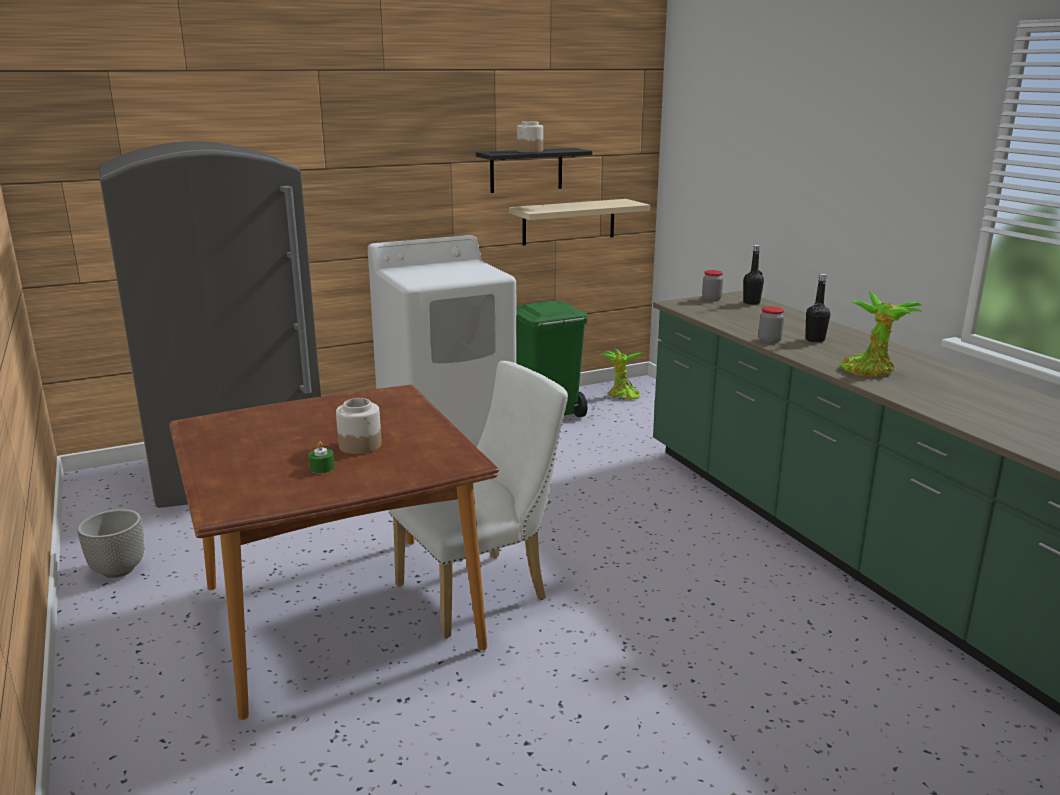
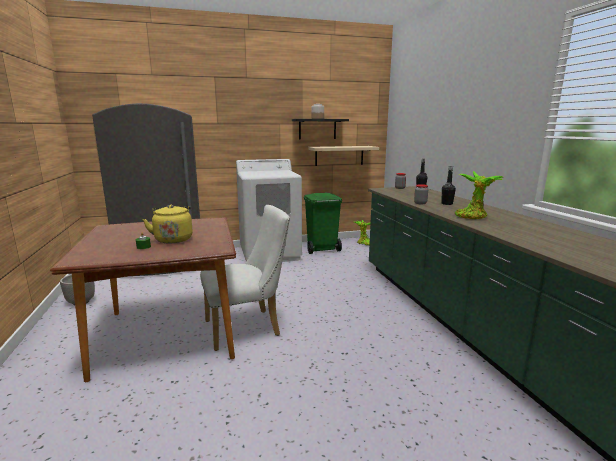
camera: 10 degrees right, 5 degrees down
jar [336,398,382,454] -> yellow kettle [143,205,193,243]

